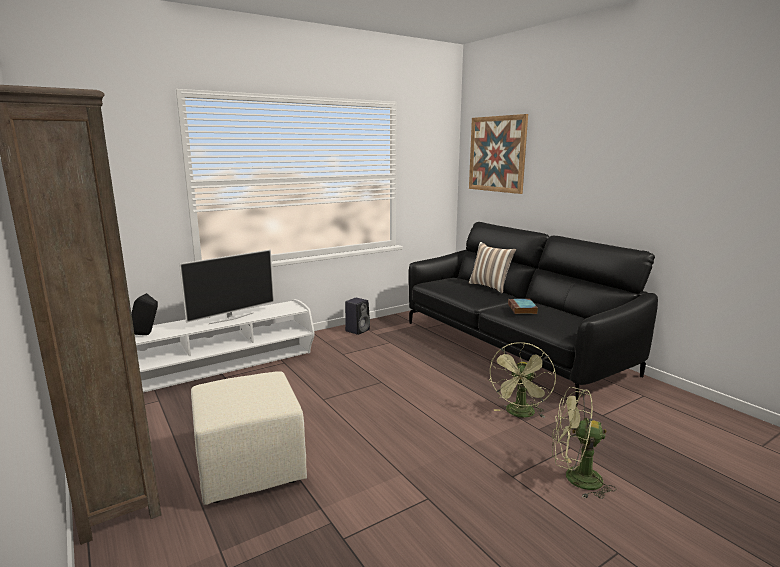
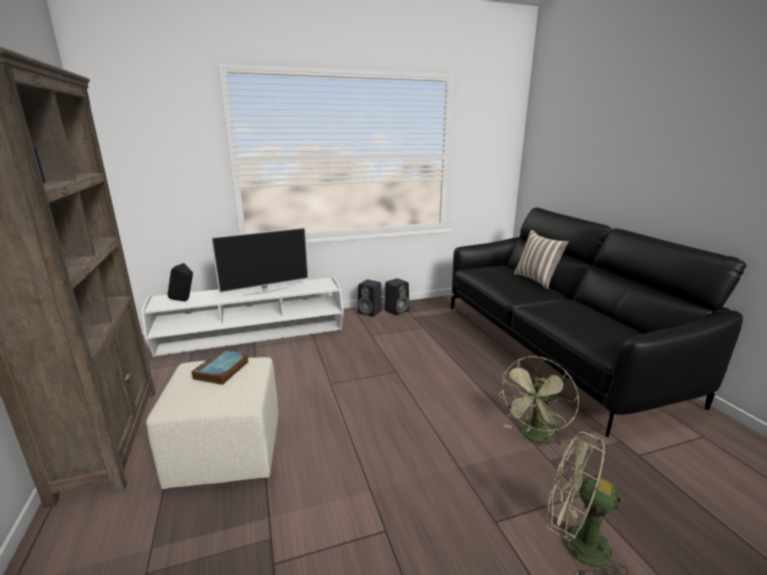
camera: 15 degrees right, 5 degrees up
picture [469,114,528,194] -> none
book [508,299,538,314] -> book moved to [191,350,248,385]
none -> black speaker [357,280,382,317]

